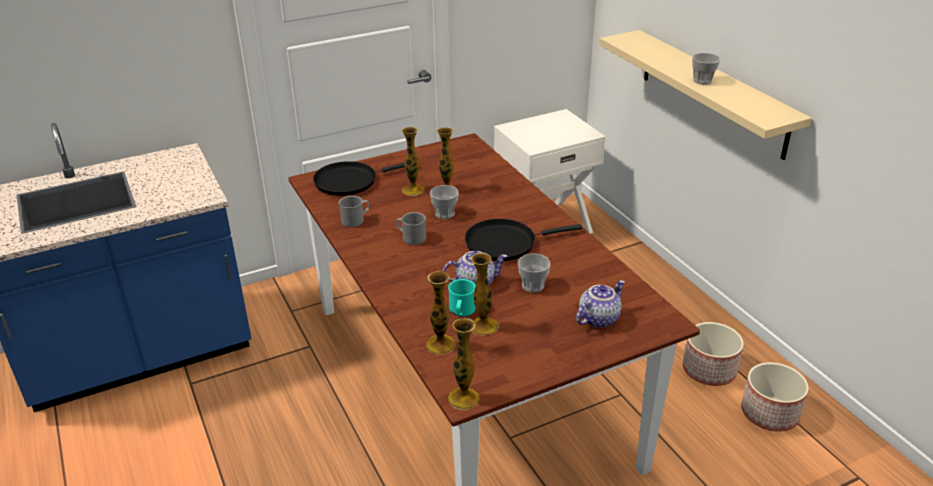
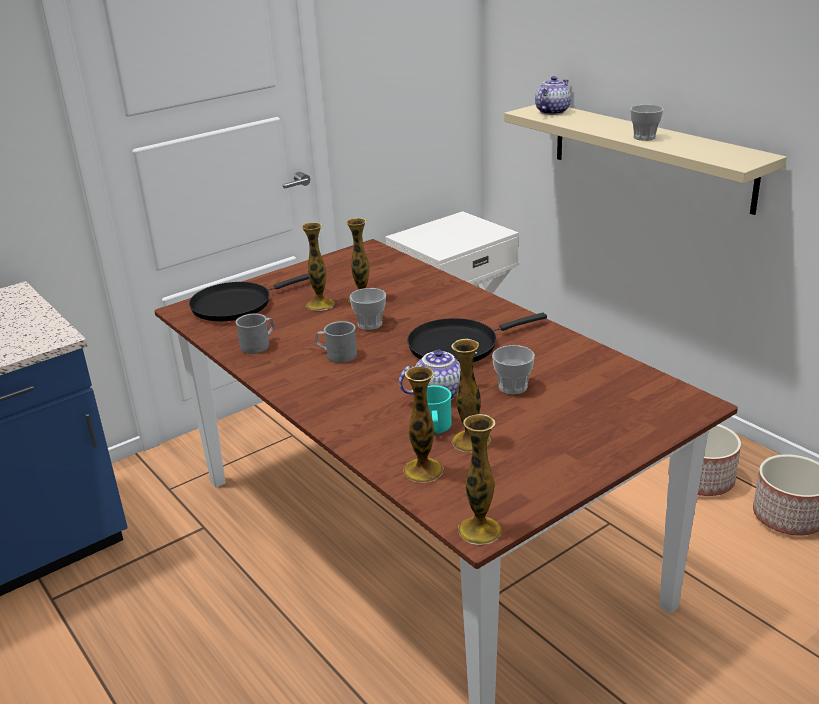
camera: 10 degrees left, 5 degrees down
teapot [576,280,625,328] -> teapot moved to [535,76,571,115]

